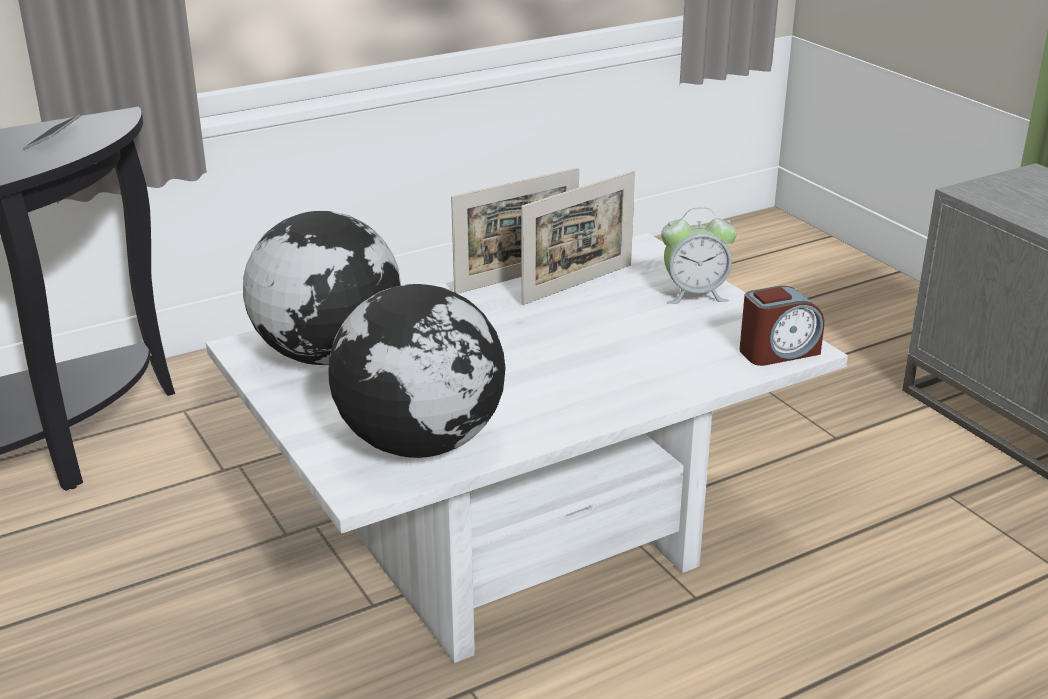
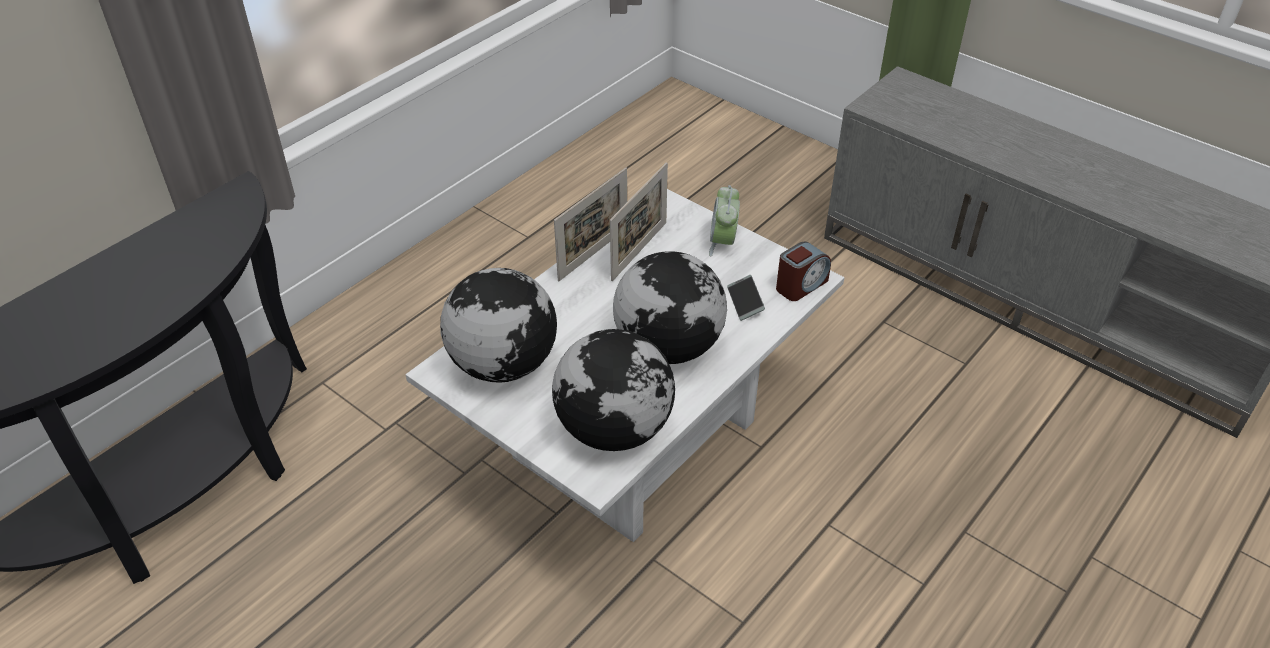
camera: 20 degrees left, 15 degrees up
phone [23,114,81,150] -> phone moved to [727,275,765,321]
alarm clock [661,207,737,304] -> alarm clock turned 120 degrees clockwise [709,185,740,256]
none -> globe [613,251,727,364]

